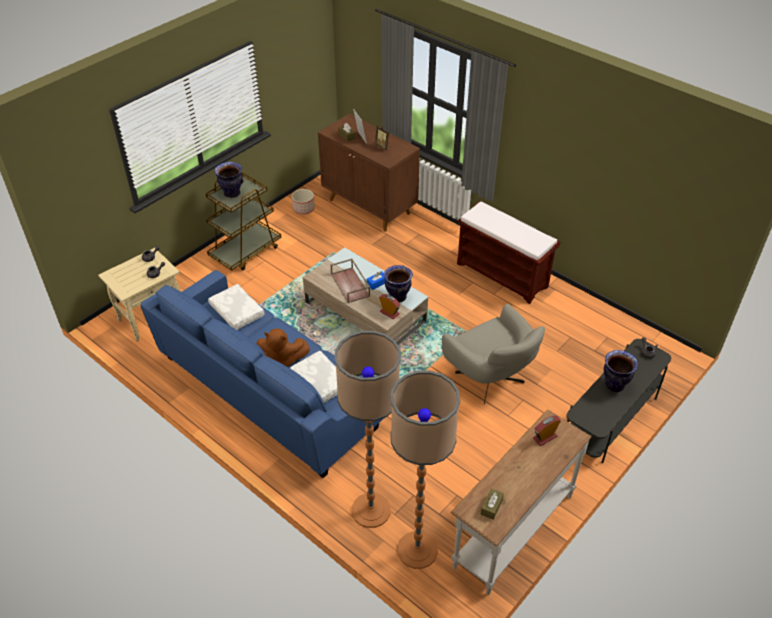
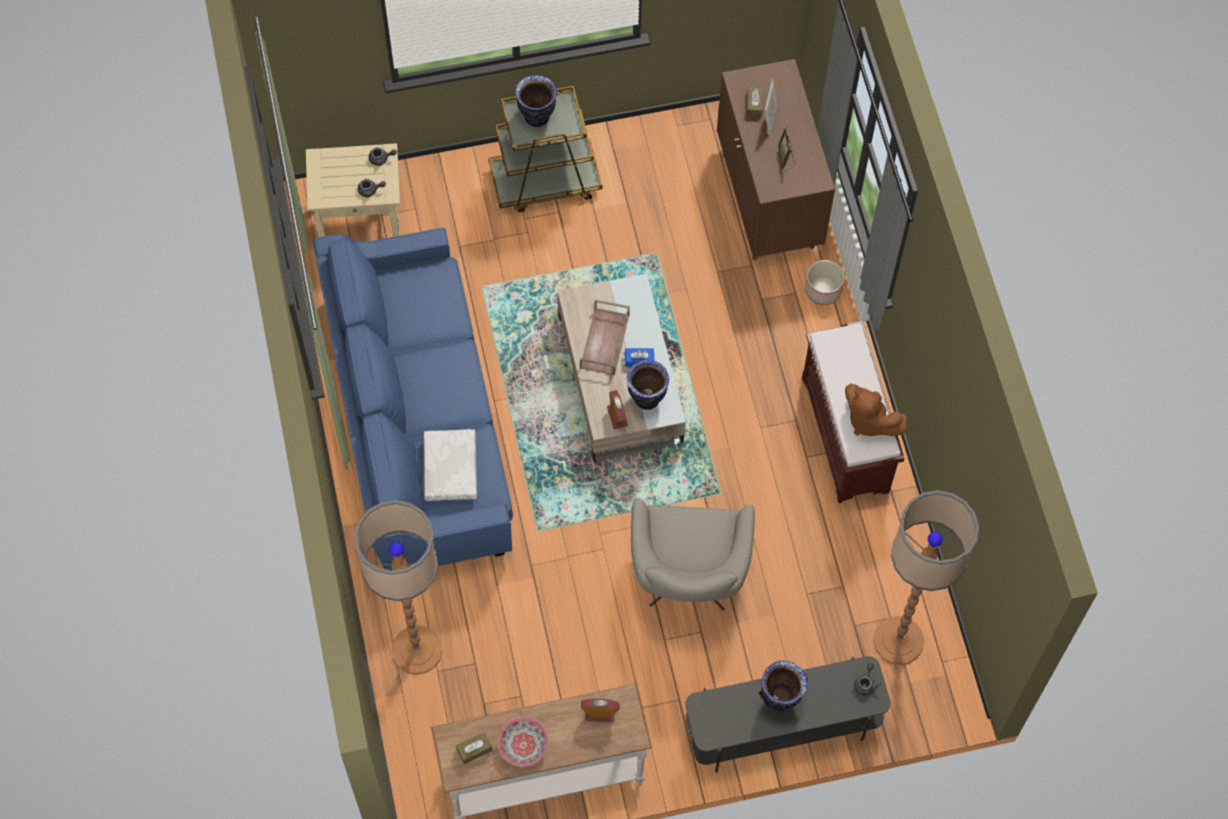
camera: 35 degrees right, 20 degrees up
white pillow [208,284,265,330] -> none
brown plush toy [256,329,310,367] -> brown plush toy moved to [845,383,907,436]
planter [292,189,315,215] -> planter moved to [805,260,845,305]
floor lamp [390,370,460,569] -> floor lamp moved to [873,490,979,665]
none -> bowl [498,717,549,766]

